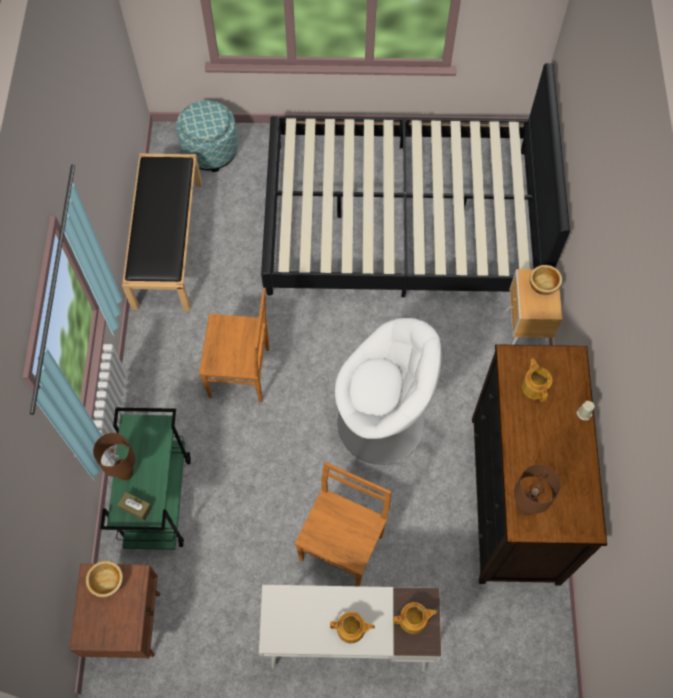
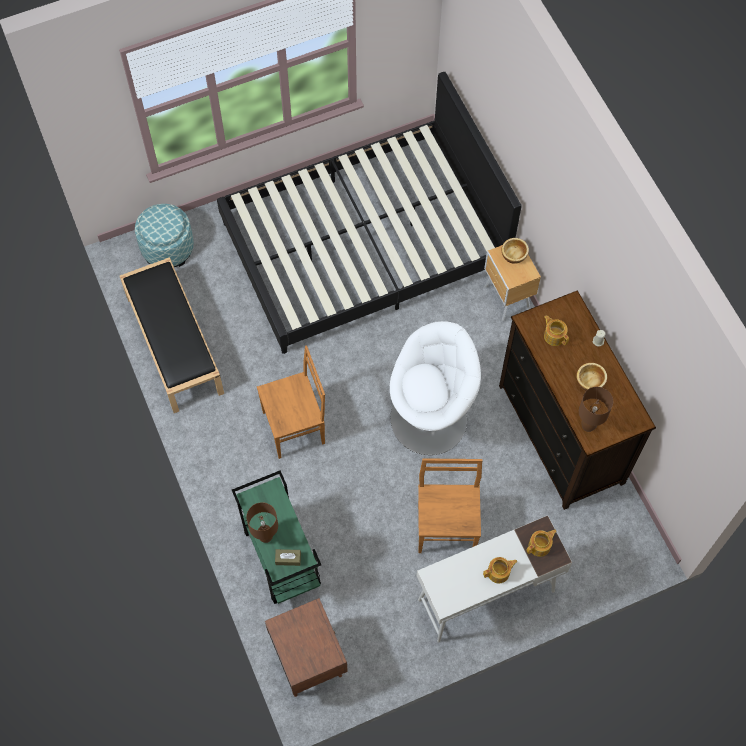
camera: 25 degrees left, 0 degrees up
bowl [86,561,123,598] -> bowl moved to [576,363,607,391]

